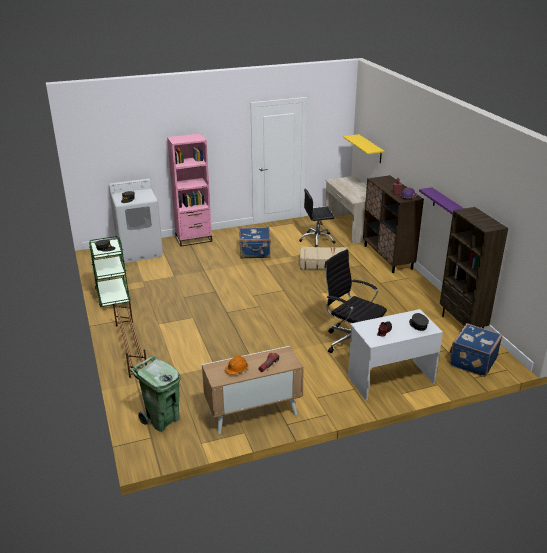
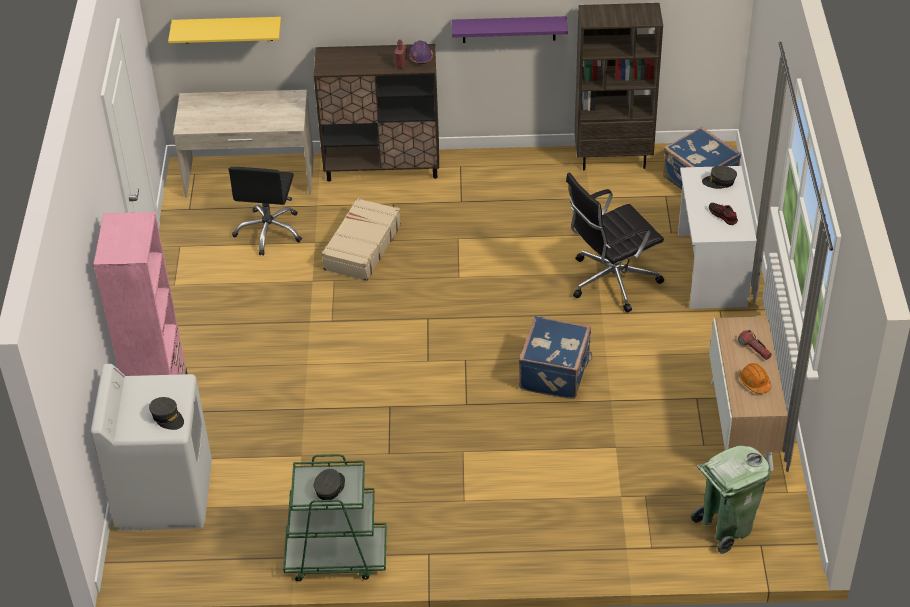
camera: 70 degrees left, 15 degrees up
brown shoe rack [113,301,147,378] -> none
blue suitcase [239,227,271,259] -> blue suitcase moved to [519,316,593,399]

